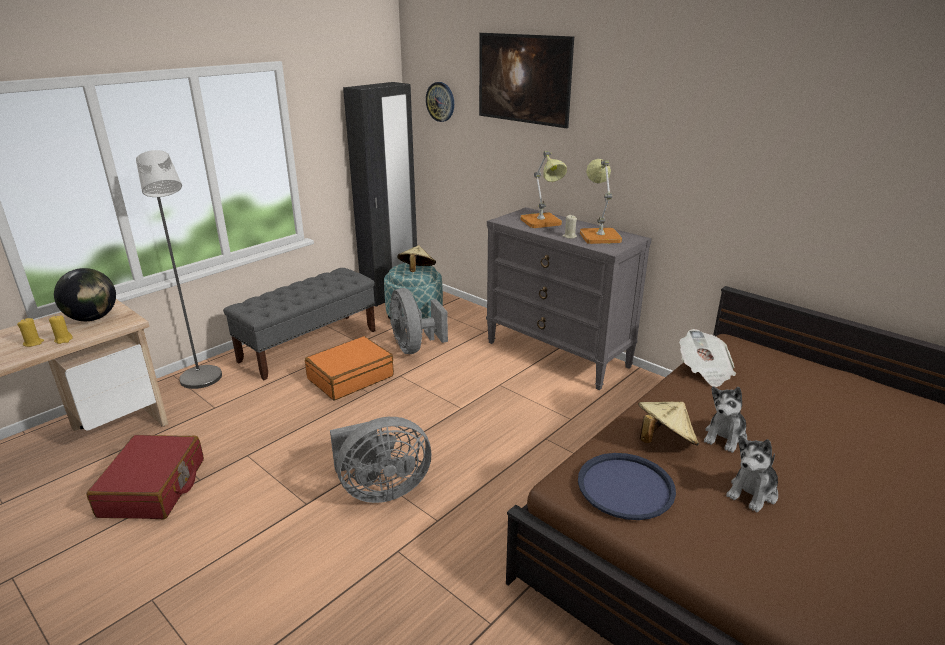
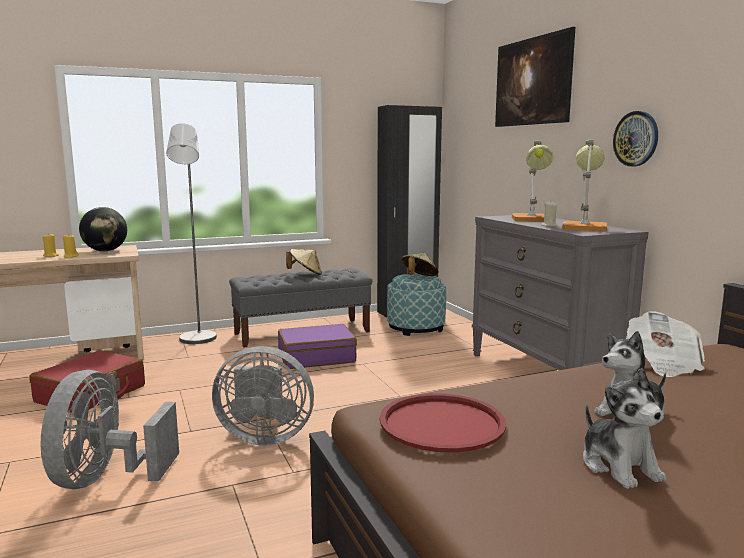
camera: 25 degrees right, 15 degrees down
orange suitcase [305,336,394,400] -> purple suitcase [278,324,357,369]
grey fan [389,288,448,354] -> grey fan moved to [40,370,179,489]
wall clock [426,82,454,122] -> wall clock moved to [613,111,658,166]
blue tray [578,453,676,520] -> red tray [379,393,507,452]
beige hat [638,402,699,446] -> beige hat moved to [286,249,322,275]
plush toy [726,435,778,512] -> plush toy turned 90 degrees counterclockwise [583,368,666,489]

